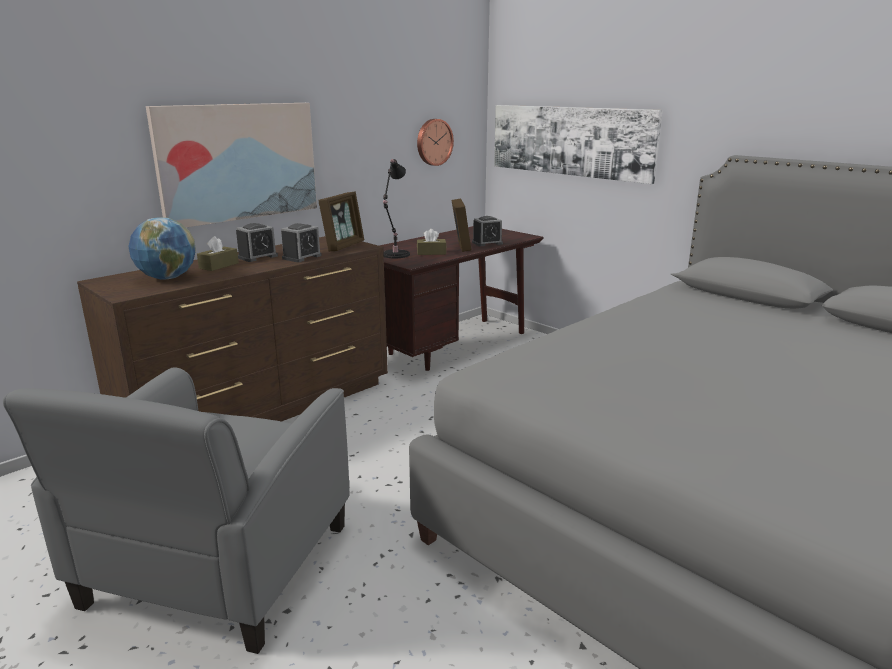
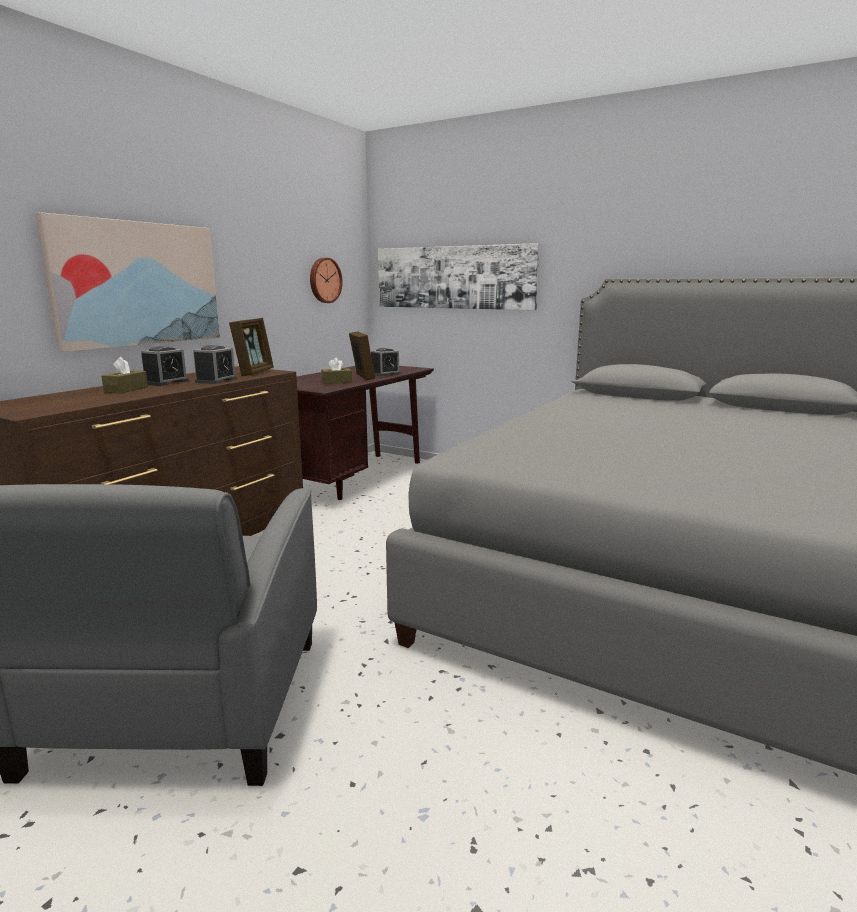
camera: 15 degrees left, 5 degrees down
globe [129,217,196,280] -> none
black table lamp [383,159,410,259] -> none

